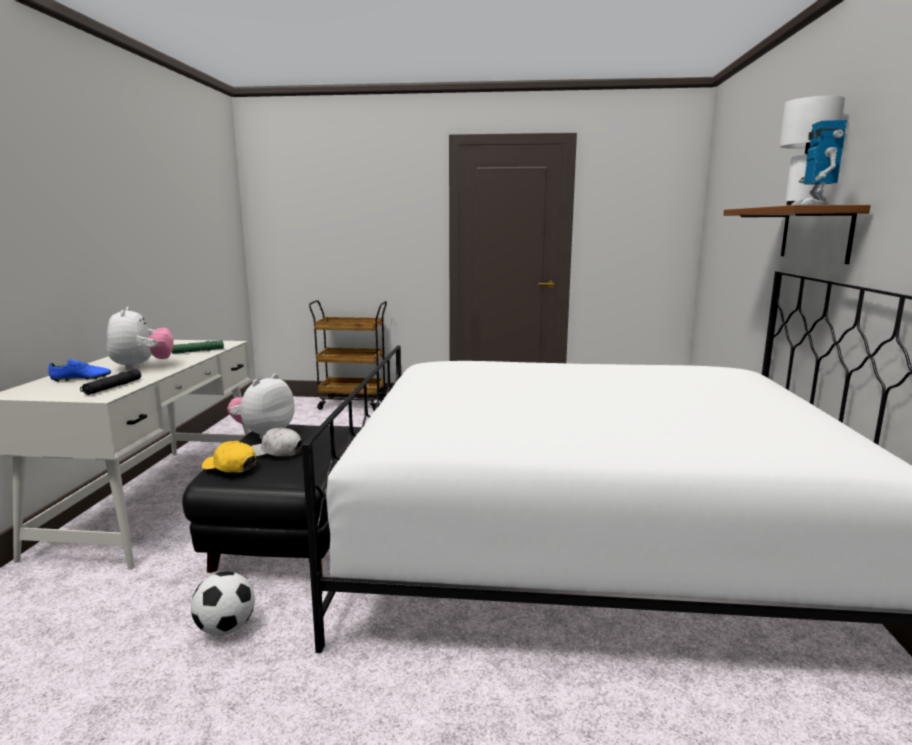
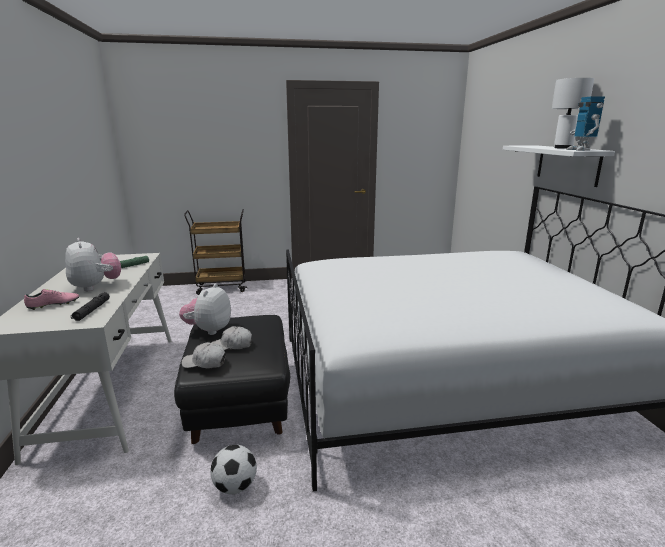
camera: 15 degrees left, 5 degrees up
blue shoe [48,359,111,382] -> pink shoe [24,289,79,310]
yellow cap [202,441,256,473] -> white cap [182,342,226,369]
brown shelf [723,205,870,264] -> white shelf [503,145,615,187]

